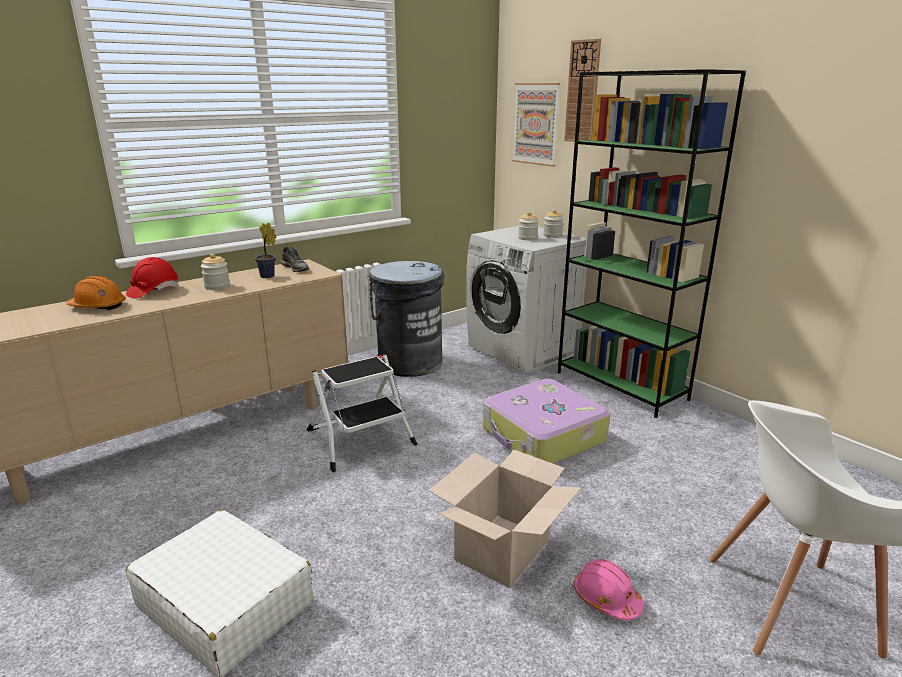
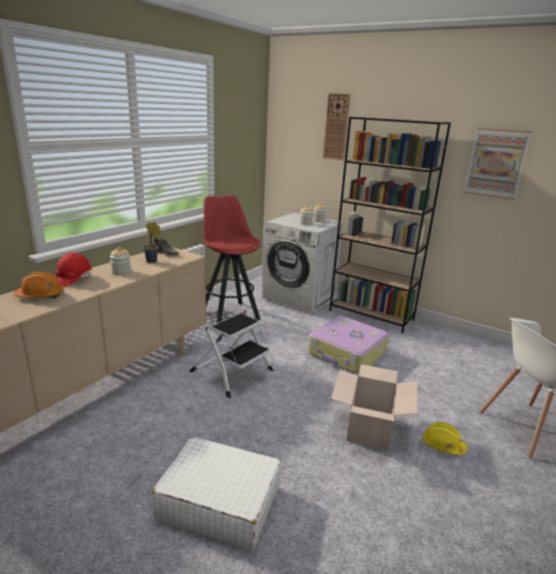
camera: 20 degrees left, 0 degrees up
grey trash can [369,261,444,377] -> red stool [204,195,260,323]
picture [512,83,560,167] -> picture moved to [464,128,532,200]
green bookcase [558,69,746,418] -> beige bookcase [329,117,451,333]
pink hard hat [574,559,644,620] -> yellow hard hat [423,422,467,455]

